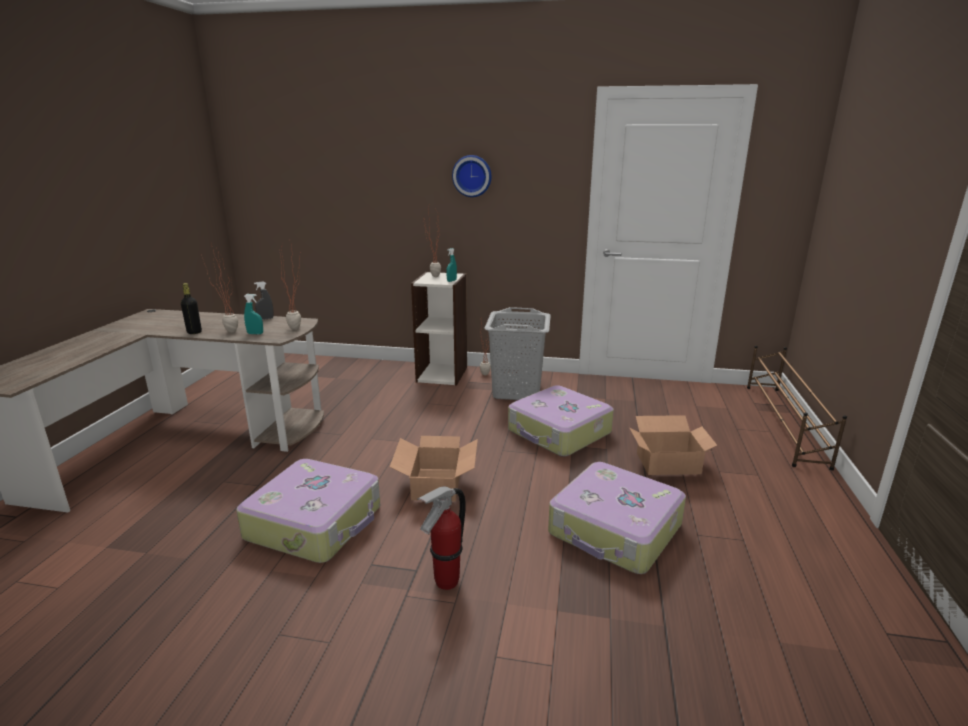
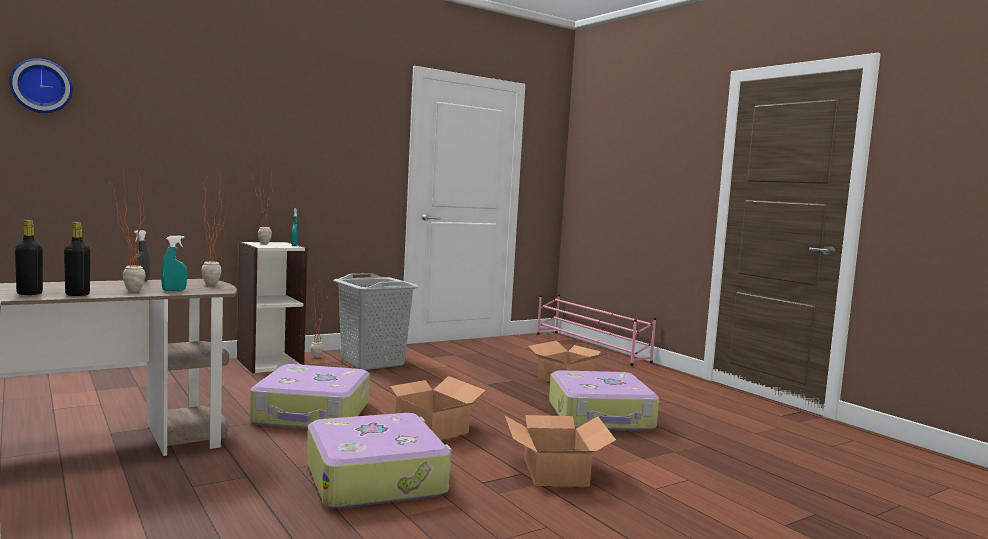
camera: 45 degrees left, 15 degrees down
fire extinguisher [417,486,466,590] -> cardboard box [505,415,616,487]
wall clock [452,155,491,197] -> wall clock moved to [9,58,73,113]
suitcase [508,385,614,457] -> suitcase moved to [250,364,370,429]
brown shoe rack [747,346,847,471] -> pink shoe rack [537,294,656,366]
none -> black bottle [15,220,43,295]

